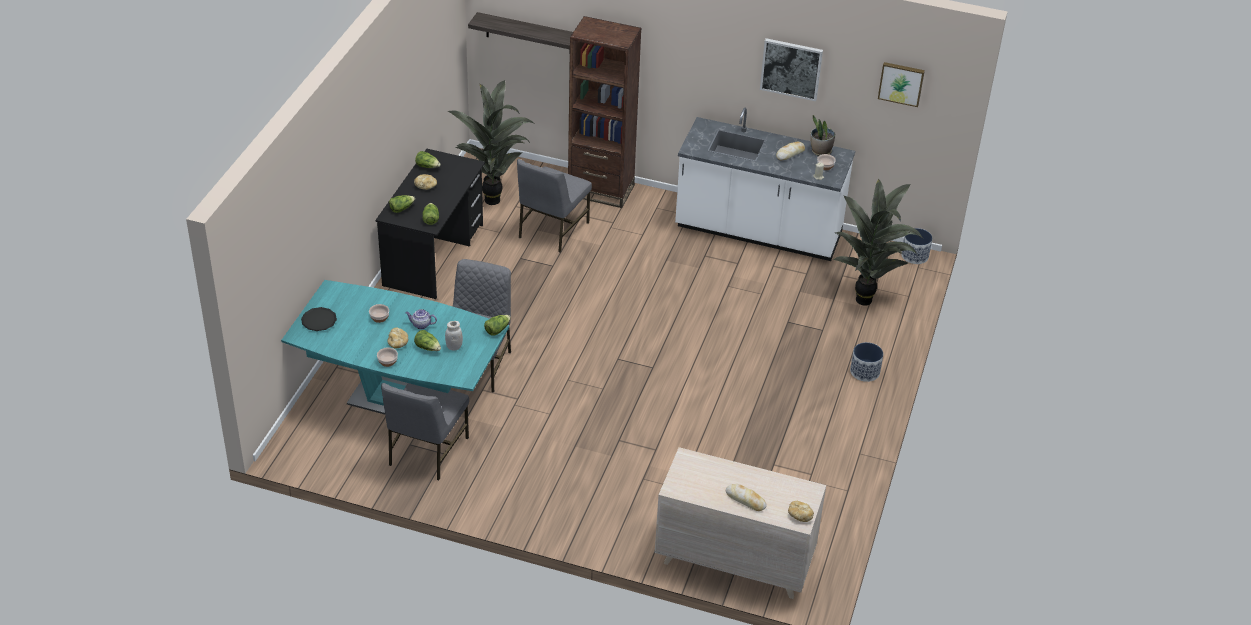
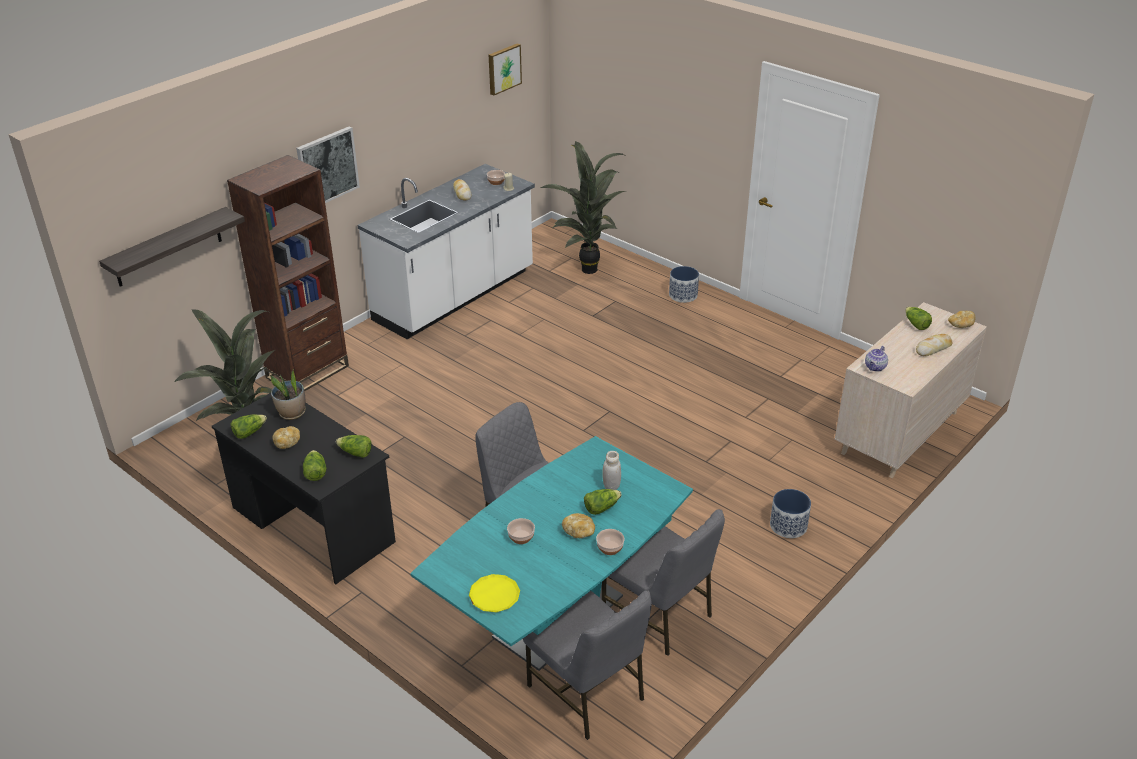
camera: 65 degrees left, 5 degrees down
black plate [301,307,337,331] -> yellow plate [469,574,520,612]
teapot [405,309,437,329] -> teapot moved to [865,346,888,372]
lettuce [484,315,511,336] -> lettuce moved to [905,307,932,330]
grey chair [517,159,592,252] -> grey chair moved to [523,590,652,740]
picture [760,38,823,101] -> picture moved to [296,126,360,203]
potted plant [811,115,835,156] -> potted plant moved to [271,369,306,420]
planter [901,228,932,264] -> planter moved to [770,489,811,538]

